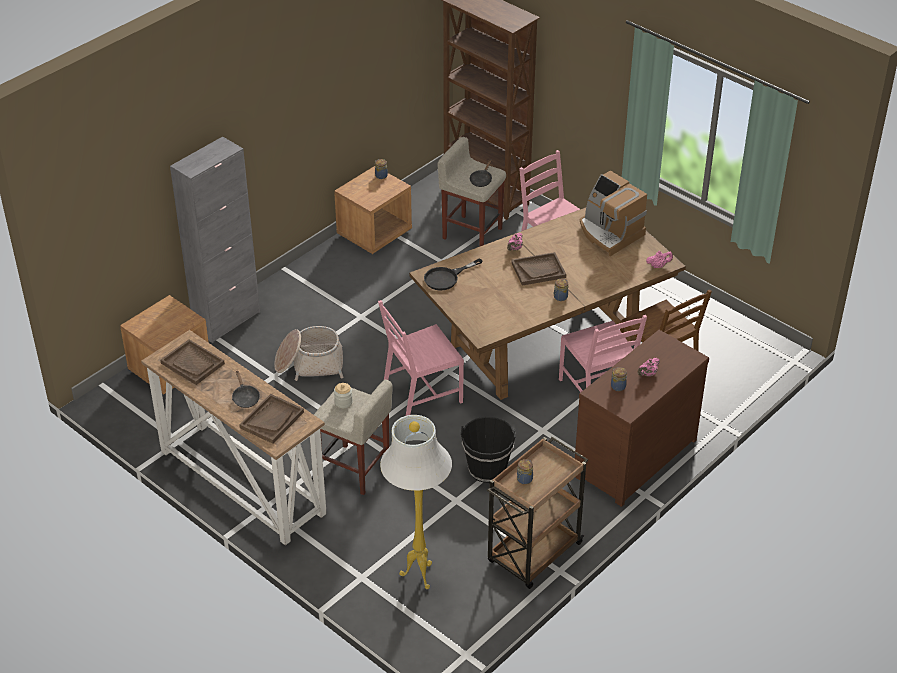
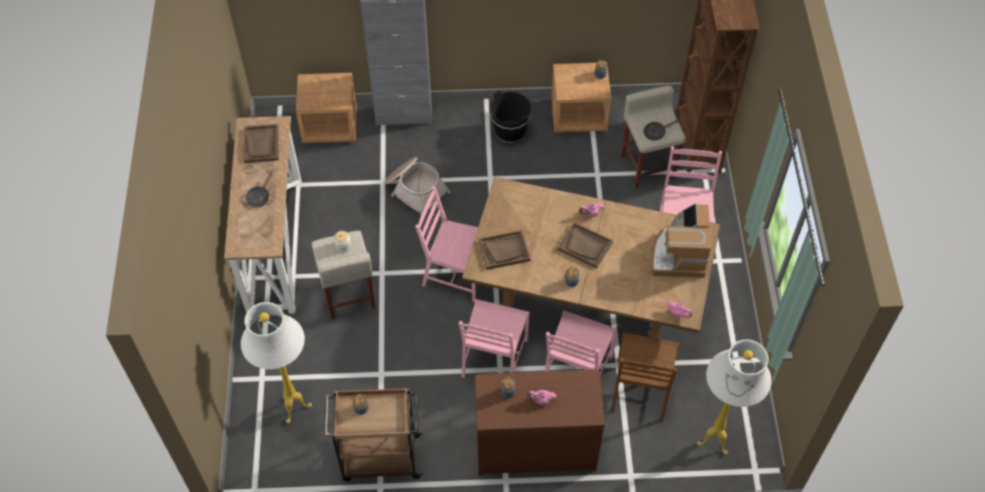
camera: 45 degrees right, 15 degrees up
brown tray [239,394,304,444] -> brown tray moved to [479,230,530,270]
black frying pan [424,258,483,291] -> none
black bucket [461,417,516,483] -> black bucket moved to [489,90,532,144]
none -> pink chair [459,299,530,378]
none -> white floor lamp [697,339,772,455]

